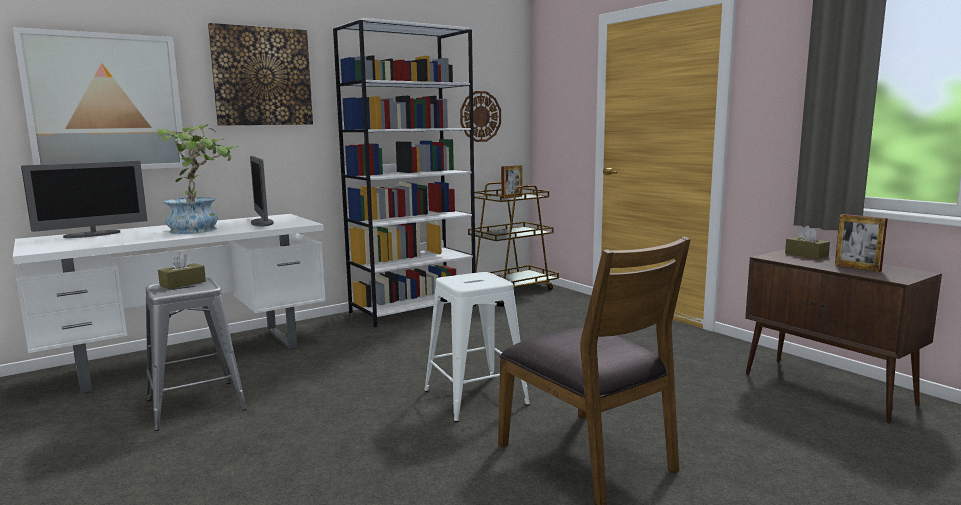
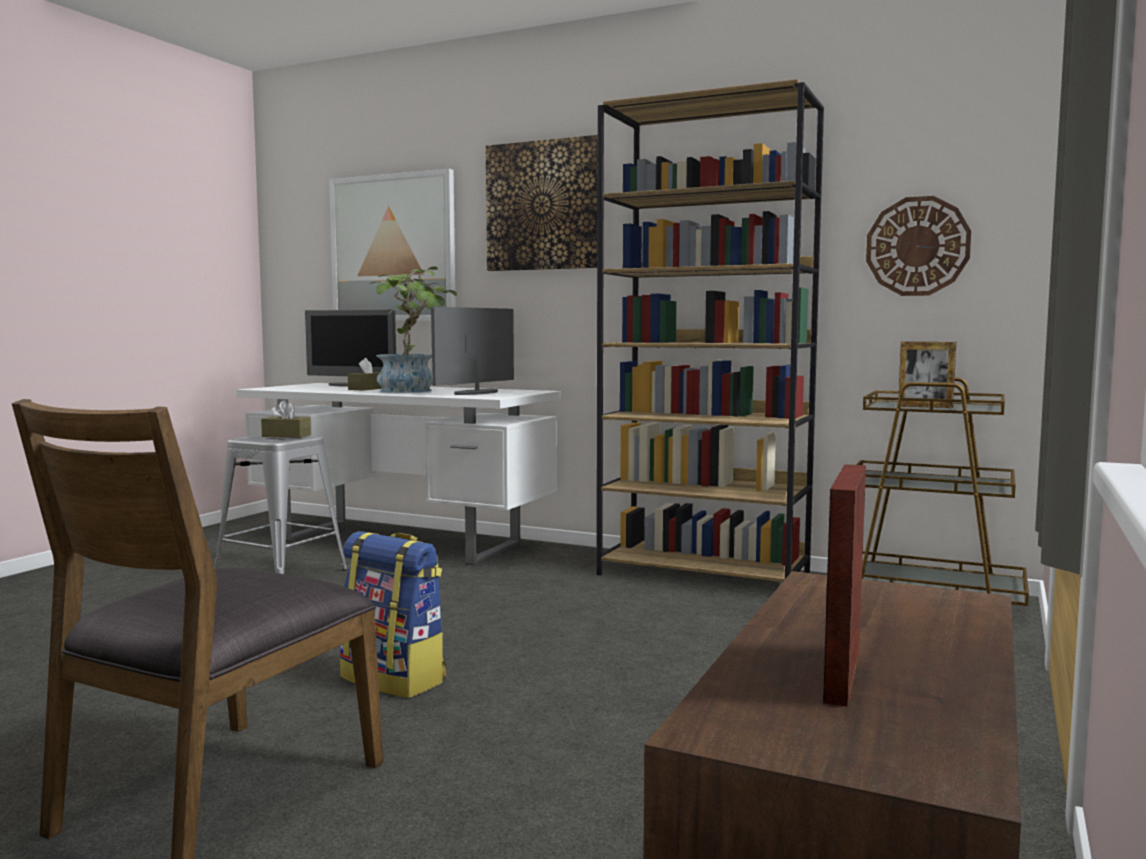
camera: 60 degrees right, 5 degrees down
white bookcase [333,18,476,327] -> brown bookcase [596,79,824,582]
white stool [424,272,530,422] -> backpack [339,531,446,698]
brown tissue box [785,226,830,259] -> brown tissue box moved to [348,358,382,390]

